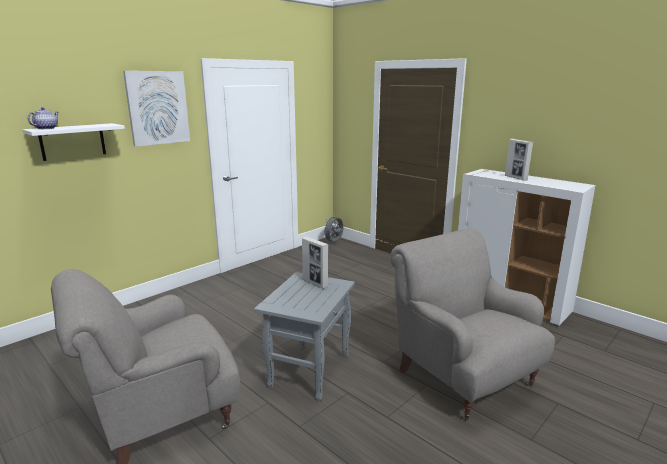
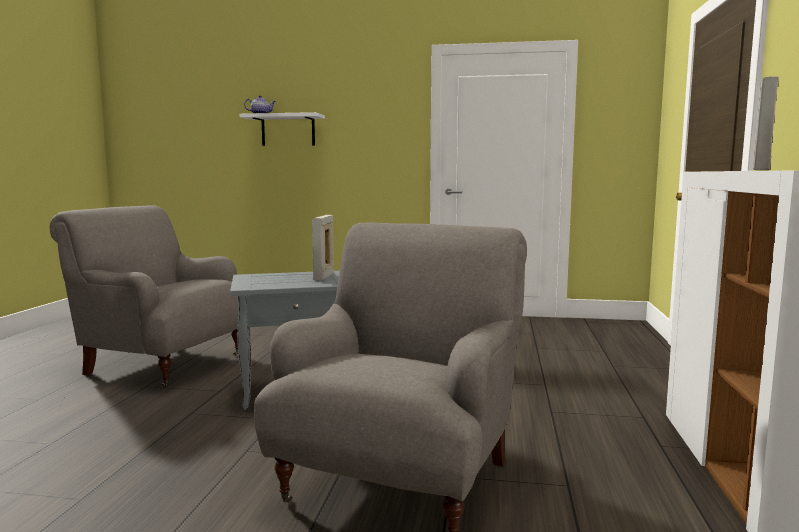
camera: 55 degrees right, 10 degrees down
picture [123,71,190,147] -> none
grey fan [323,215,344,243] -> none

